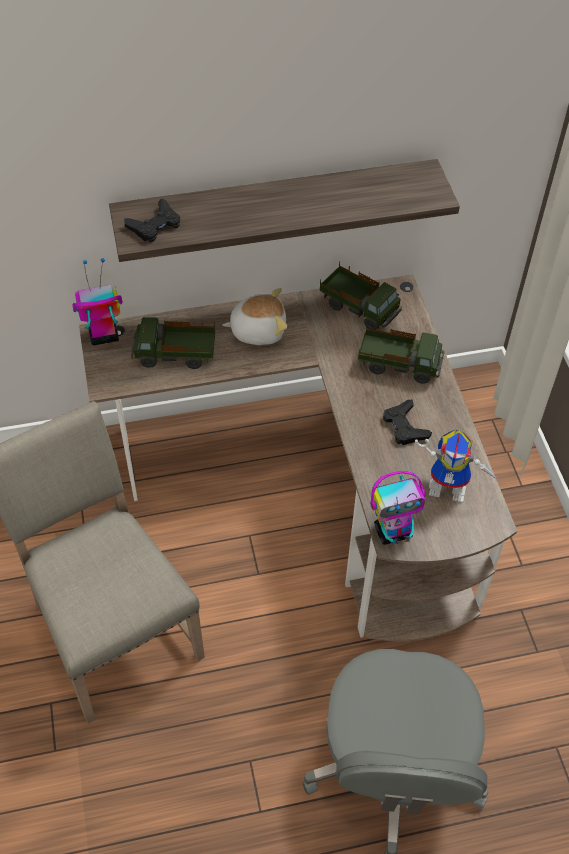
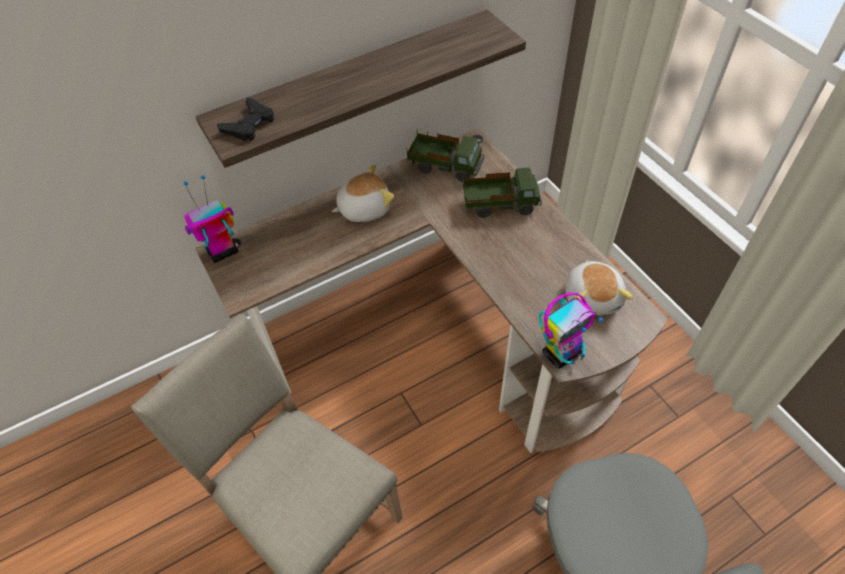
camera: 15 degrees left, 0 degrees up
toy truck [131,317,215,369] -> none
black game controller [383,400,432,445] -> none
toy robot [415,429,499,503] -> plush toy [566,260,633,316]

